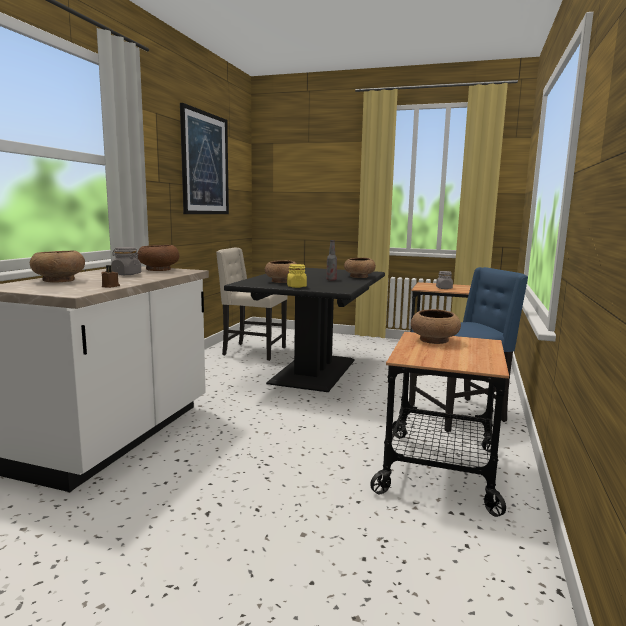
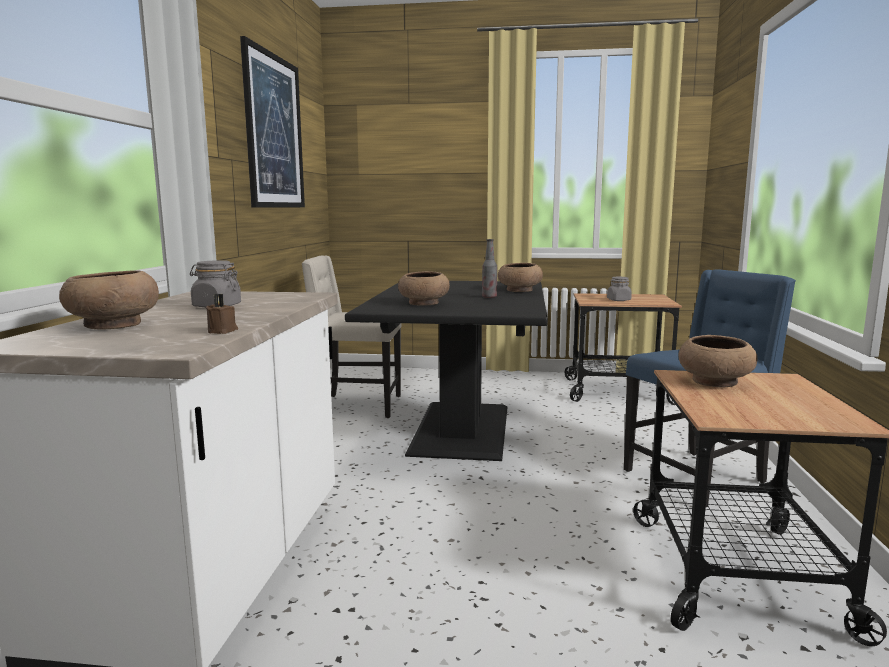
camera: 10 degrees left, 0 degrees up
brown bowl [137,245,179,271] -> none
yellow jar [287,264,307,288] -> none

